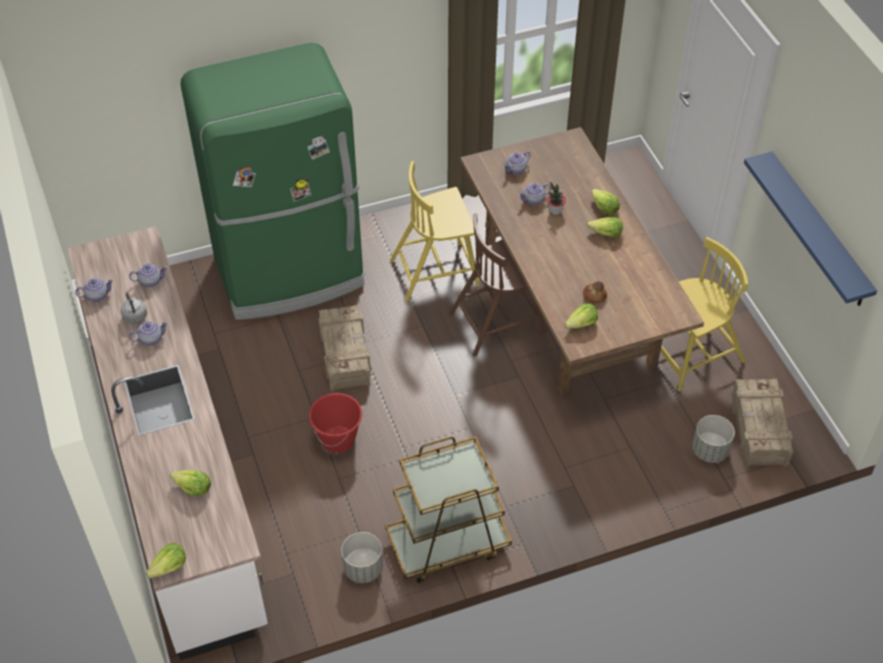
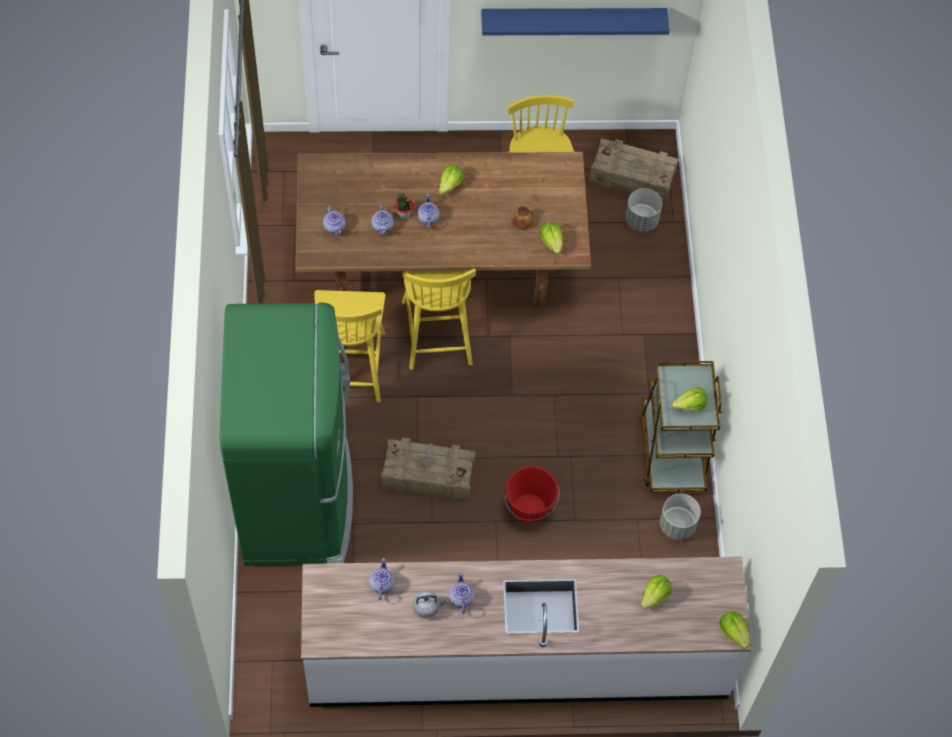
camera: 75 degrees left, 10 degrees up
teapot [75,278,114,302] -> teapot moved to [417,194,440,229]
brown chair [449,213,546,357] -> yellow chair [402,268,476,370]
lettuce [591,189,620,215] -> lettuce moved to [672,387,708,410]

